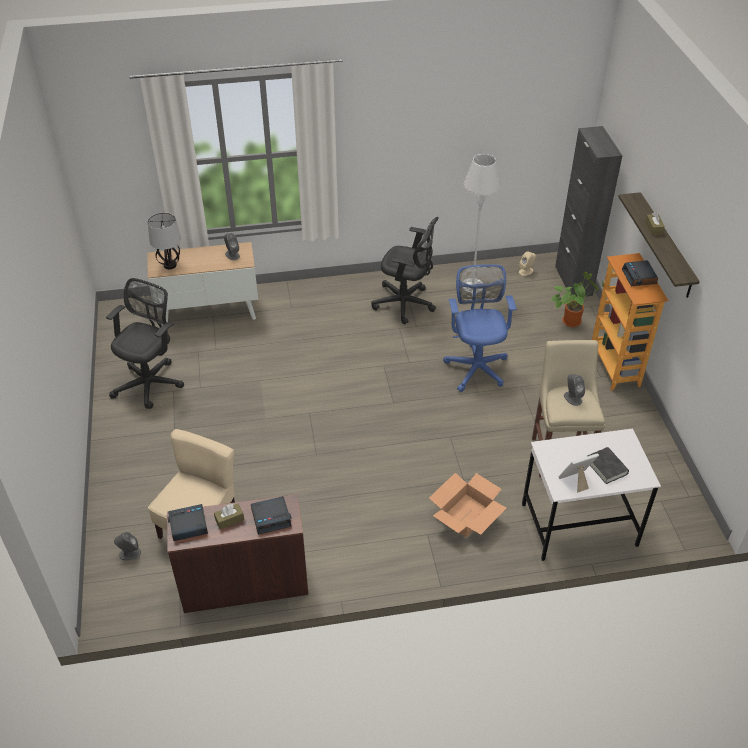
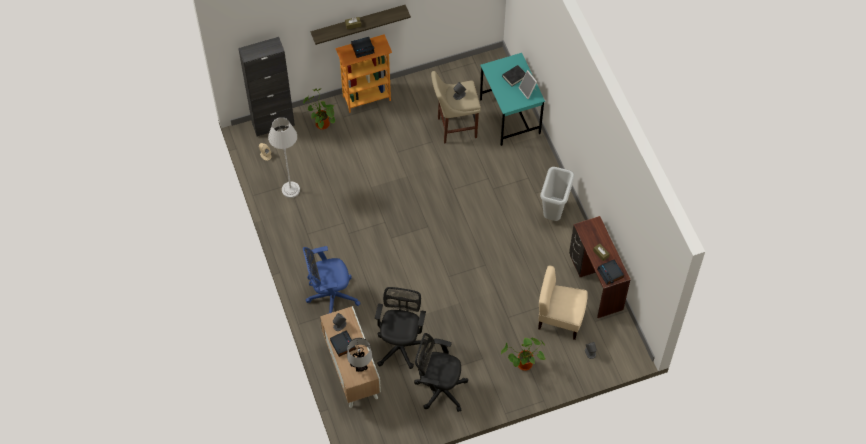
camera: 100 degrees left, 15 degrees up
alarm clock [251,496,292,535] -> alarm clock moved to [330,331,356,357]
black office chair [371,217,439,325] -> black office chair moved to [375,287,426,369]
cardboard box [429,473,506,537] -> none
blue office chair [443,264,516,392] -> blue office chair moved to [303,246,361,314]
white desk [522,428,661,561] -> turquoise desk [480,53,545,146]
none -> potted plant [501,338,545,371]
none -> grey trash can [540,167,574,221]

